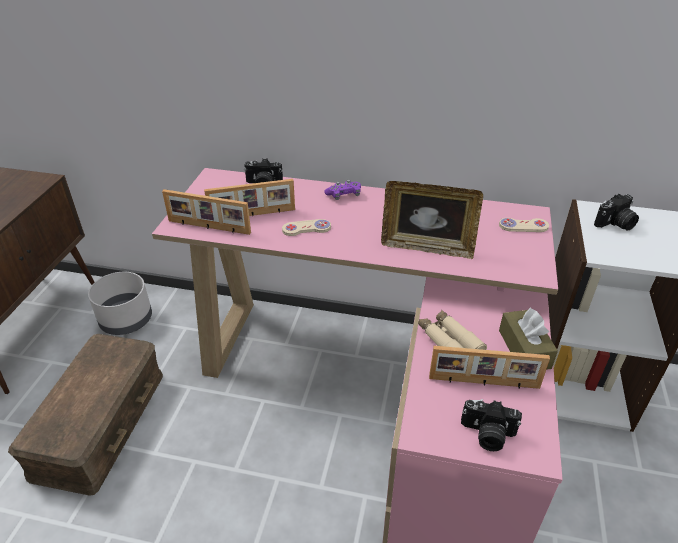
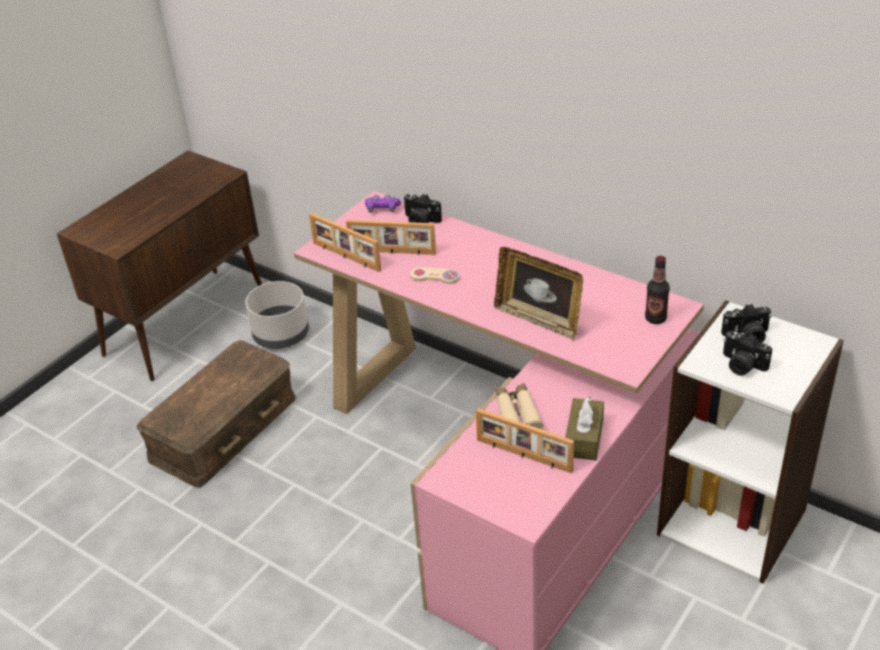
camera: 25 degrees right, 0 degrees up
purple game controller [324,180,361,200] -> purple game controller moved to [365,194,401,213]
camera [461,399,522,451] -> camera moved to [723,331,772,376]
beige game controller [499,218,549,232] -> bottle [645,256,670,324]

